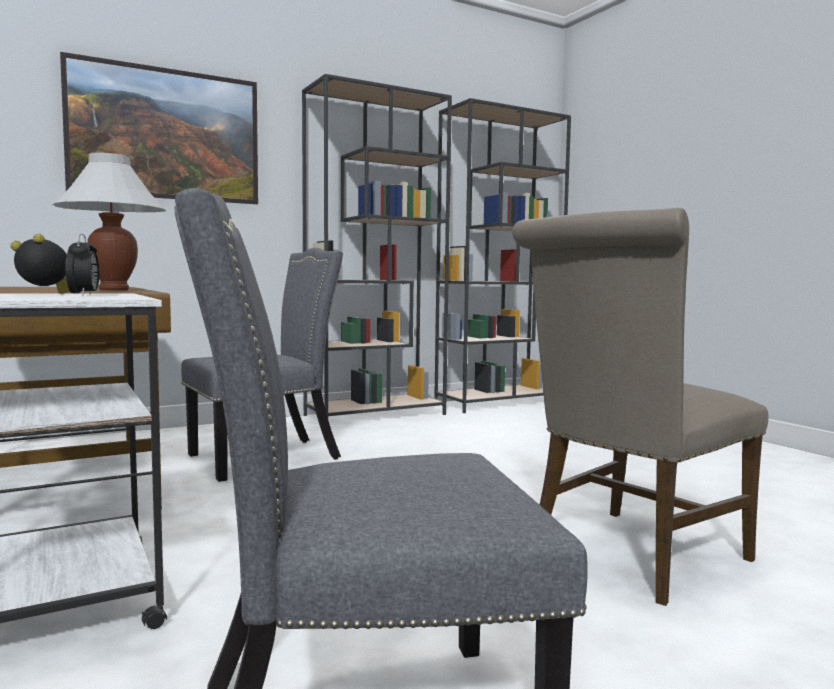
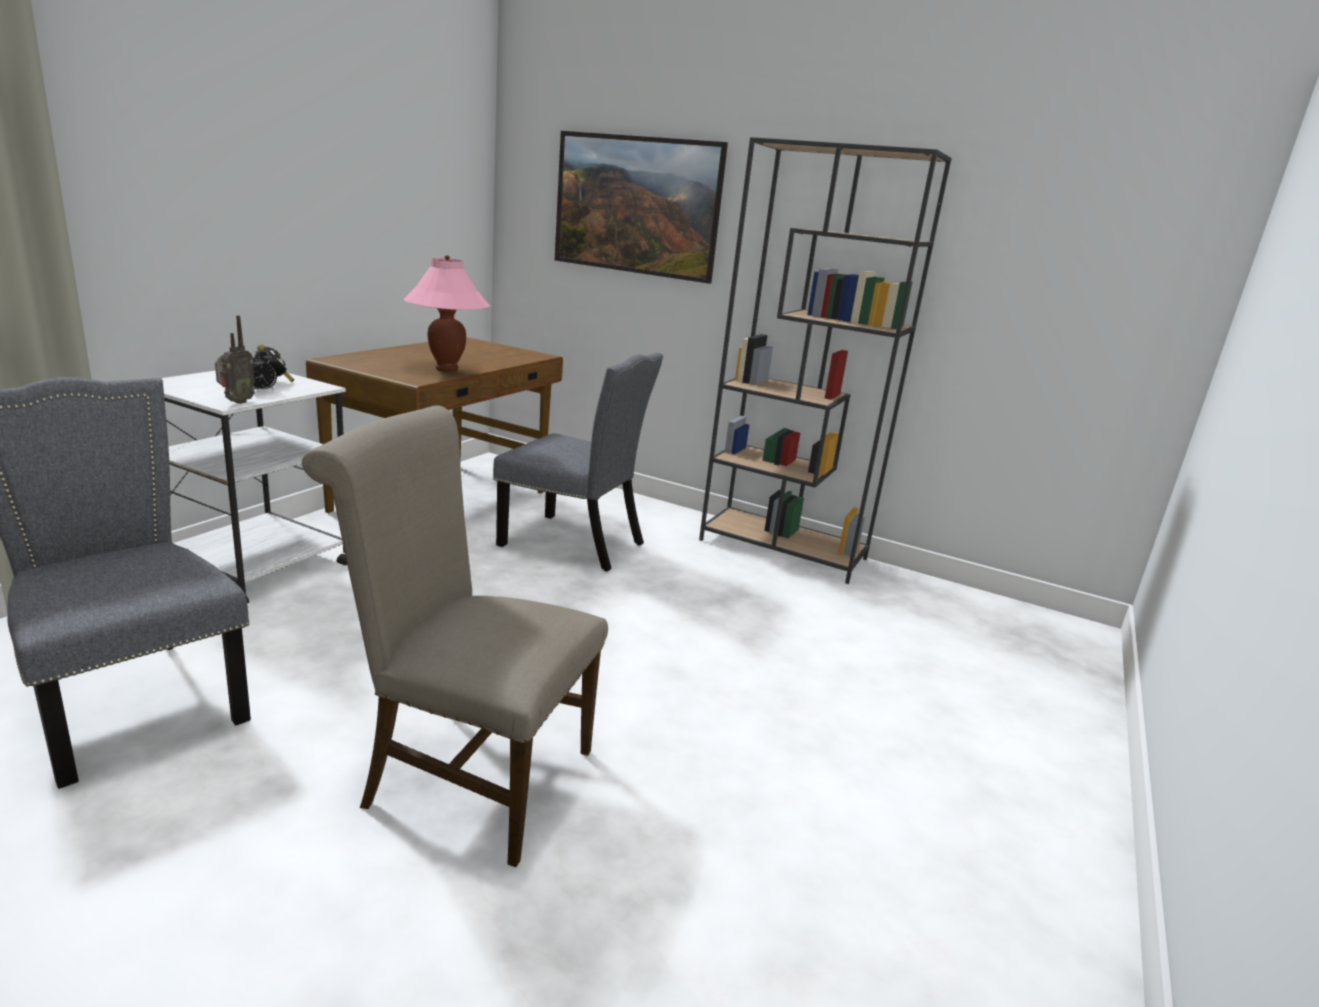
camera: 55 degrees right, 15 degrees up
white table lamp [53,151,166,291] -> pink table lamp [404,255,490,372]
bookcase [434,98,571,413] -> none
none -> radio [215,315,255,404]

